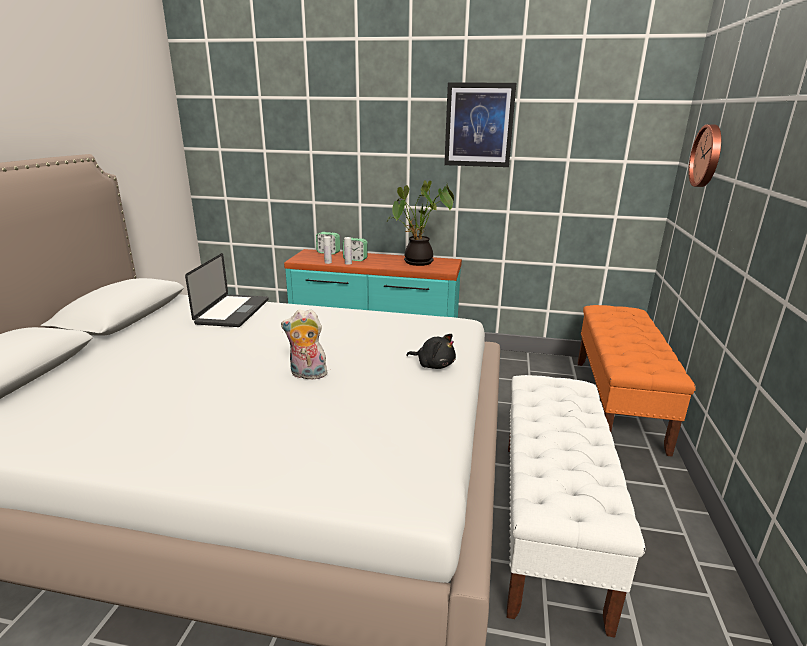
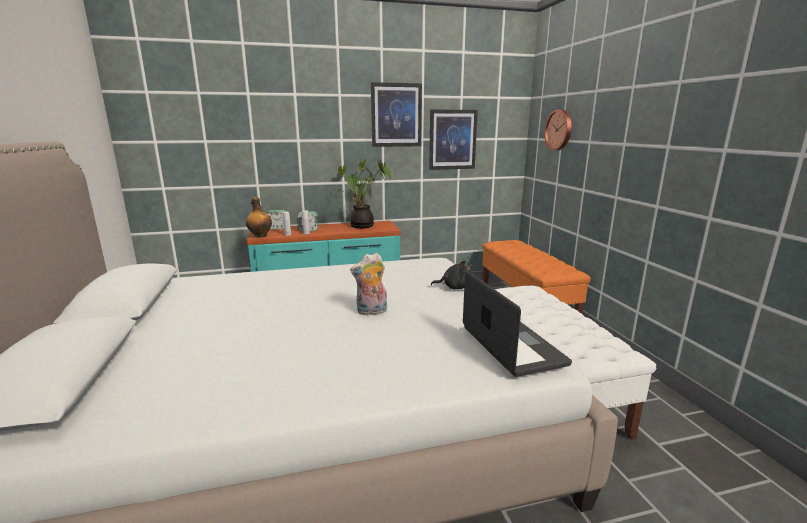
camera: 25 degrees left, 5 degrees down
laptop [185,253,268,327] -> laptop moved to [463,270,572,377]
none -> bottle [246,197,272,238]
none -> picture [429,109,478,170]

